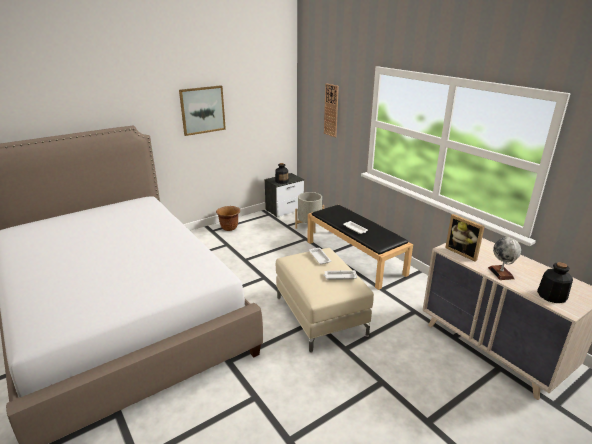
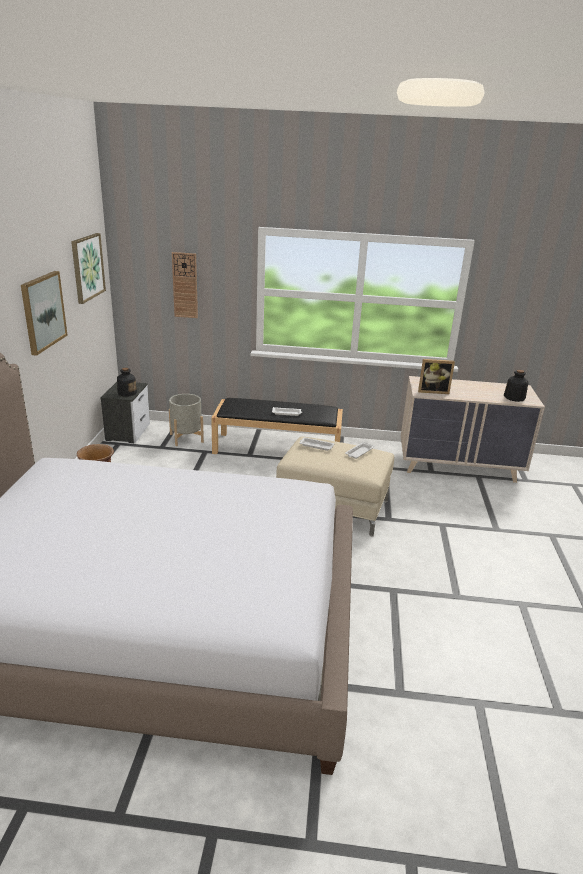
camera: 50 degrees left, 0 degrees up
globe [488,237,521,280] -> none
none -> picture [71,233,106,304]

